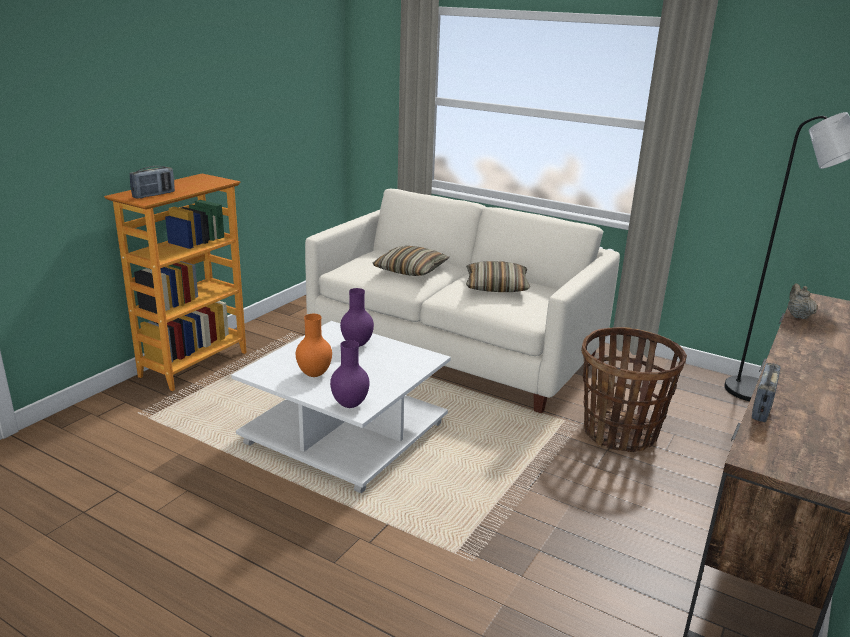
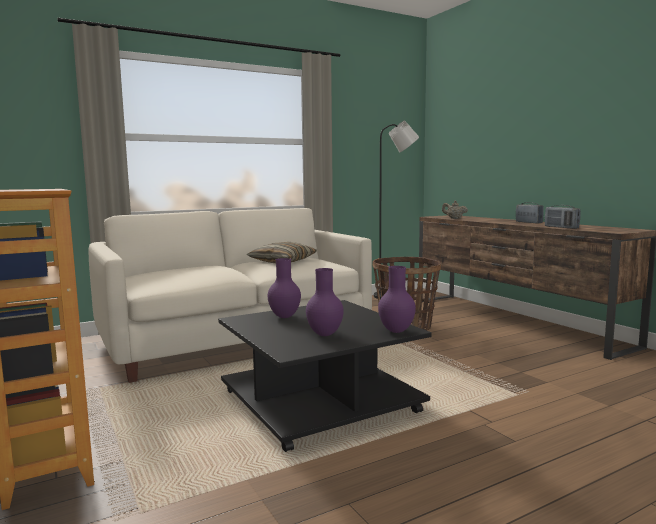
camera: 60 degrees left, 15 degrees down
radio [130,166,175,199] -> radio moved to [516,202,544,224]
white coffee table [231,321,451,493] -> black coffee table [218,300,431,452]
orange vase [296,314,332,377] -> purple vase [306,268,344,336]
pillow [373,246,449,276] -> none

